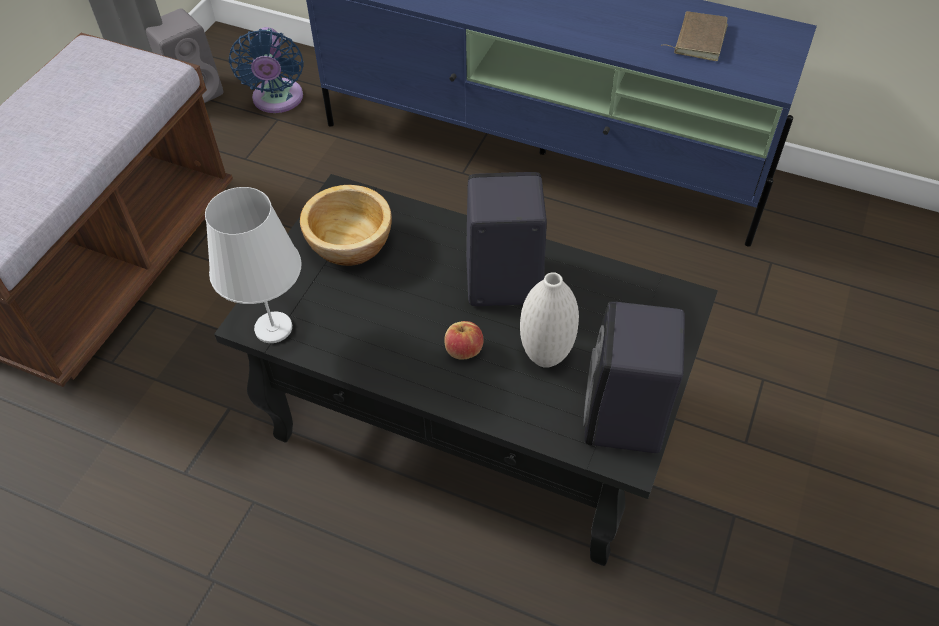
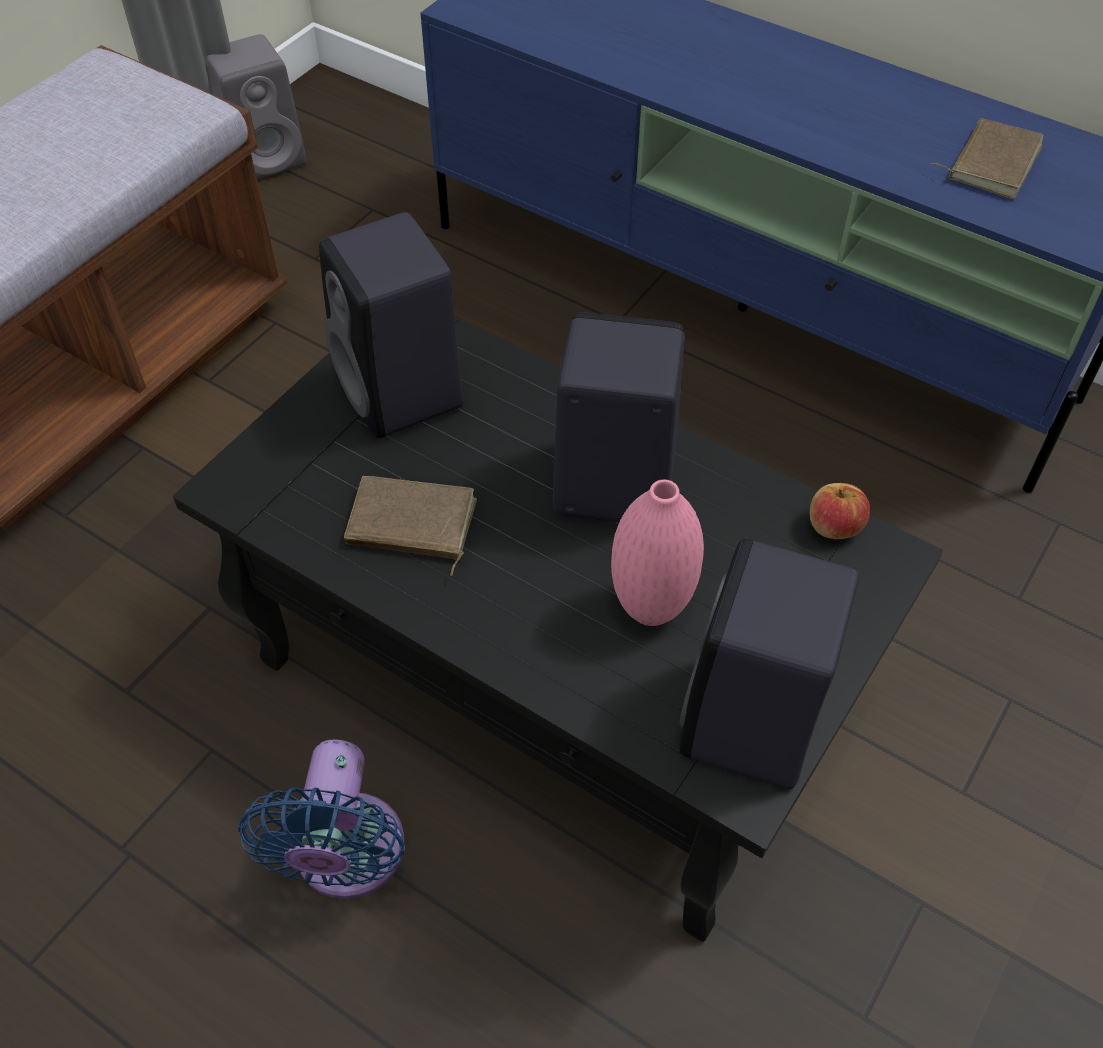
camera: 10 degrees right, 0 degrees up
white table lamp [205,187,302,343] -> none
blue fan [229,27,304,113] -> blue fan moved to [238,740,405,899]
bowl [300,185,392,266] -> black speaker [319,212,463,438]
apple [444,321,484,360] -> apple moved to [810,483,870,539]
white vase [520,272,579,368] -> pink vase [611,480,704,626]
none -> brown book [344,476,477,576]

